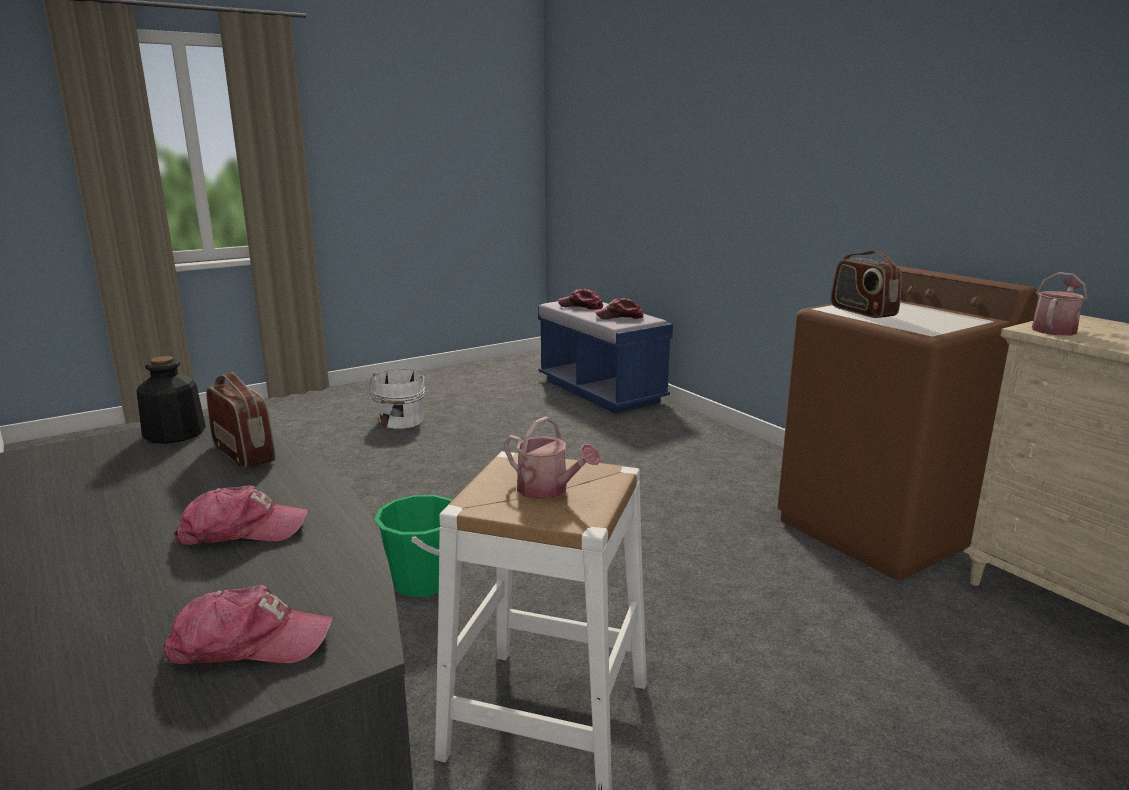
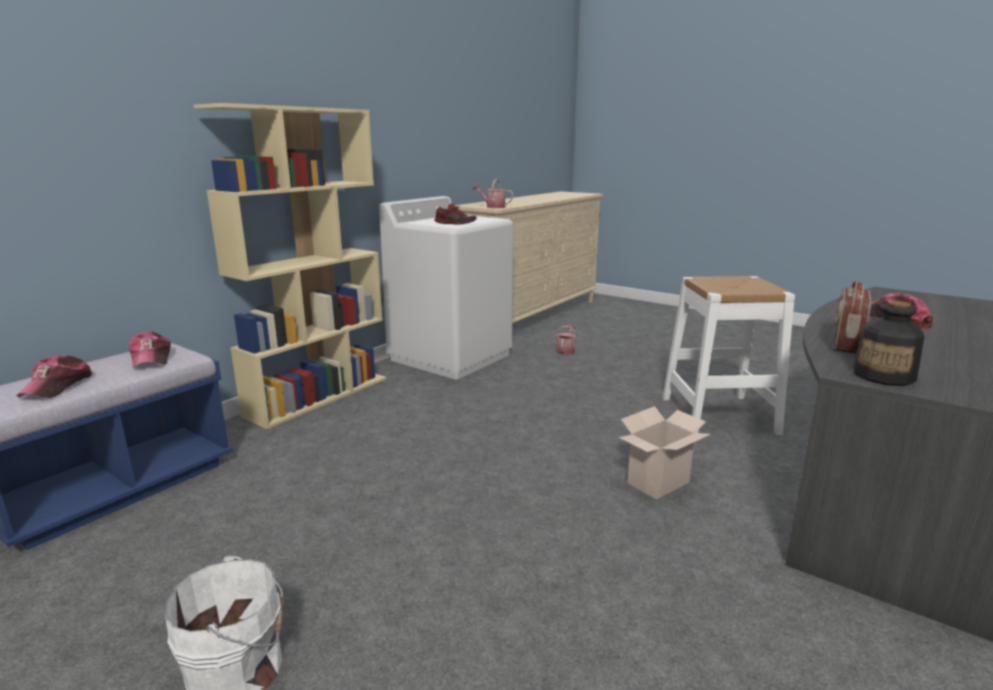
camera: 110 degrees left, 0 degrees up
cap [162,585,333,664] -> none
green bucket [375,495,453,597] -> cardboard box [619,406,711,500]
watering can [504,416,601,500] -> watering can moved to [556,325,576,355]
brown washing machine [778,266,1038,581] -> white washing machine [379,196,513,380]
radio [831,250,901,318] -> shoe [434,203,477,225]
none -> beige bookcase [194,103,386,429]

